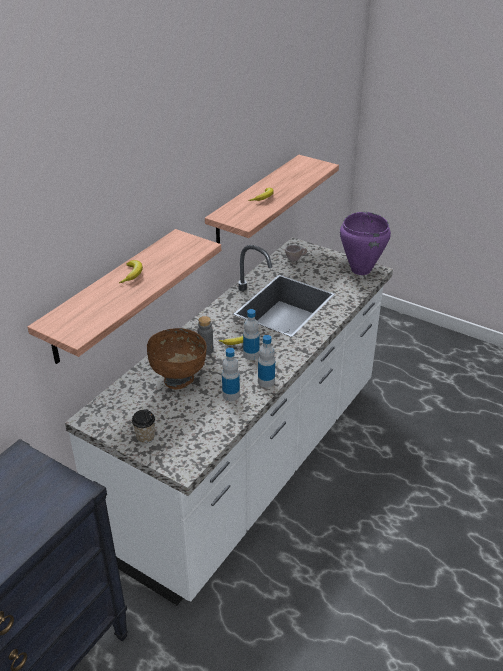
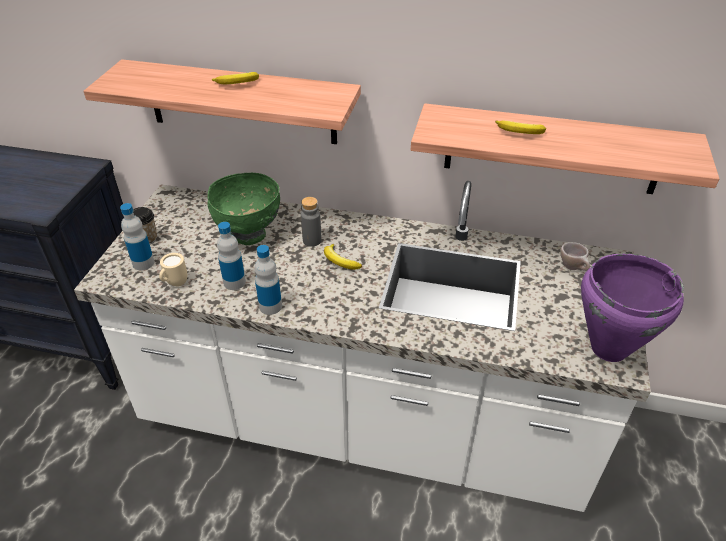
camera: 70 degrees right, 5 degrees up
brown bowl [147,328,207,389] -> green bowl [208,172,280,245]
bottle [243,309,260,360] -> bottle moved to [120,203,154,271]
none -> beige mug [159,253,187,286]

